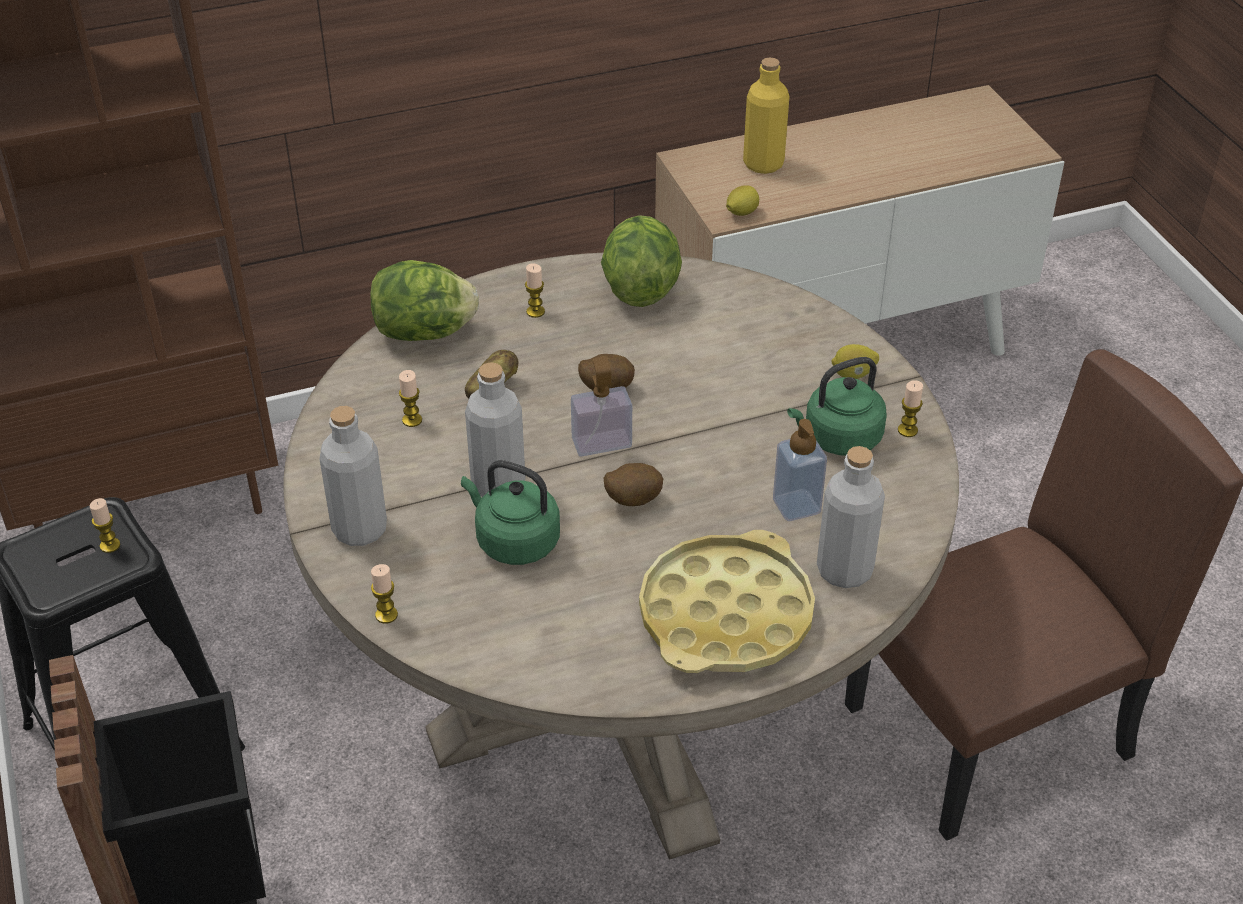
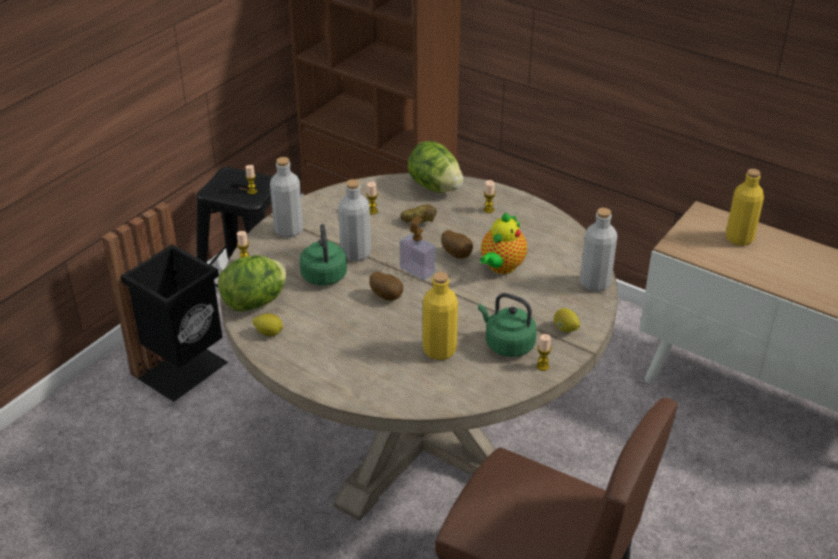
camera: 55 degrees right, 5 degrees down
lettuce [601,215,682,307] -> lettuce moved to [218,255,287,311]
yellow tray [639,530,815,673] -> none
lemon [726,185,759,216] -> lemon moved to [253,313,283,336]
soap dispenser [773,419,827,521] -> yellow bottle [423,272,458,360]
grey bottle [817,446,885,588] -> grey bottle moved to [580,208,617,292]
none -> teapot [480,213,527,274]

